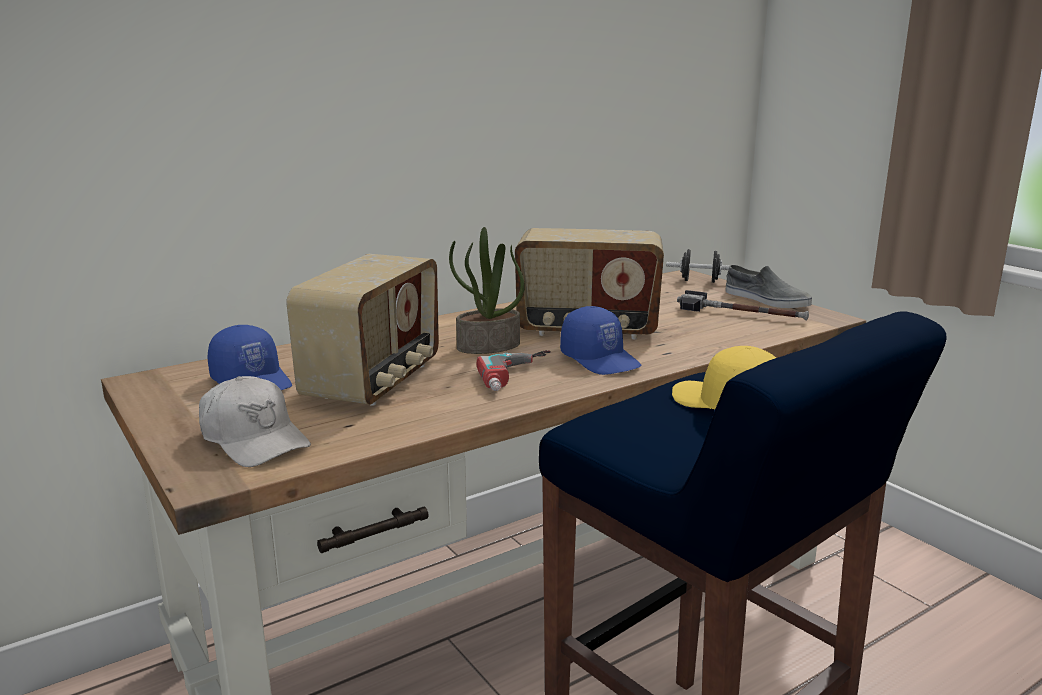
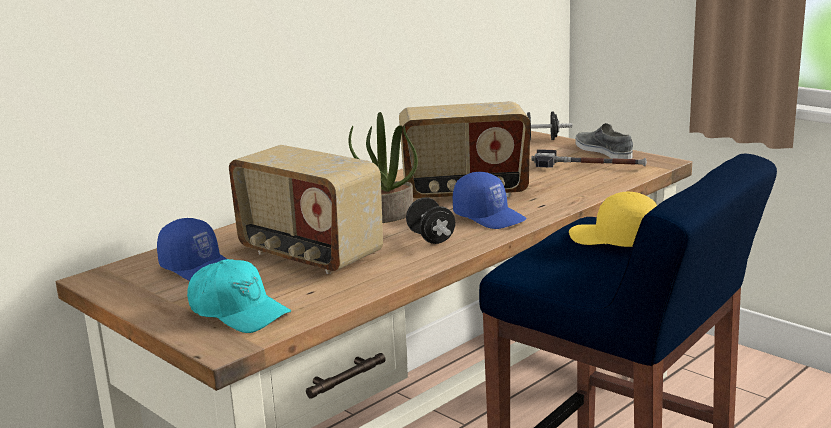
camera: 10 degrees left, 0 degrees up
white cap [199,376,311,467] -> turquoise cap [187,259,291,333]
radio [286,254,439,406] -> radio turned 120 degrees clockwise [229,145,383,274]
power drill [477,350,551,391] -> black dumbbell [406,197,455,244]
grey shoe [725,265,812,308] -> grey shoe turned 150 degrees counterclockwise [575,123,633,159]

